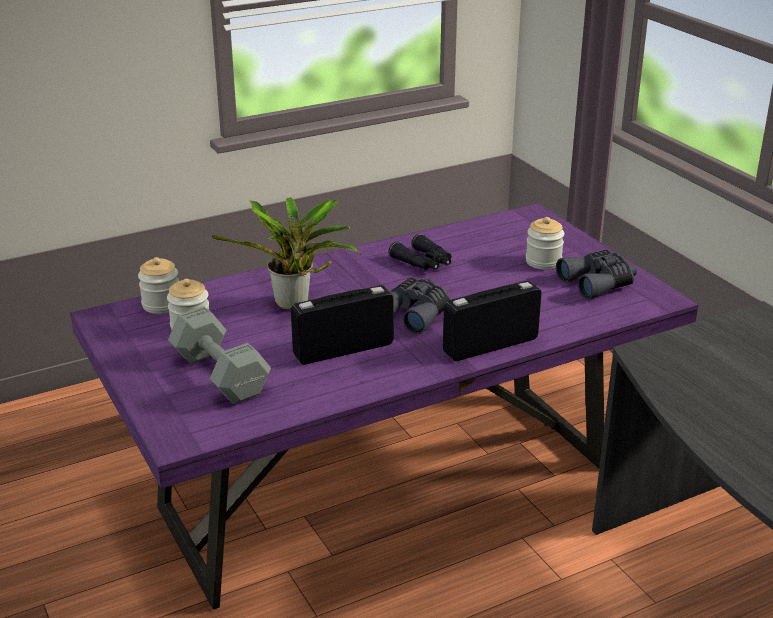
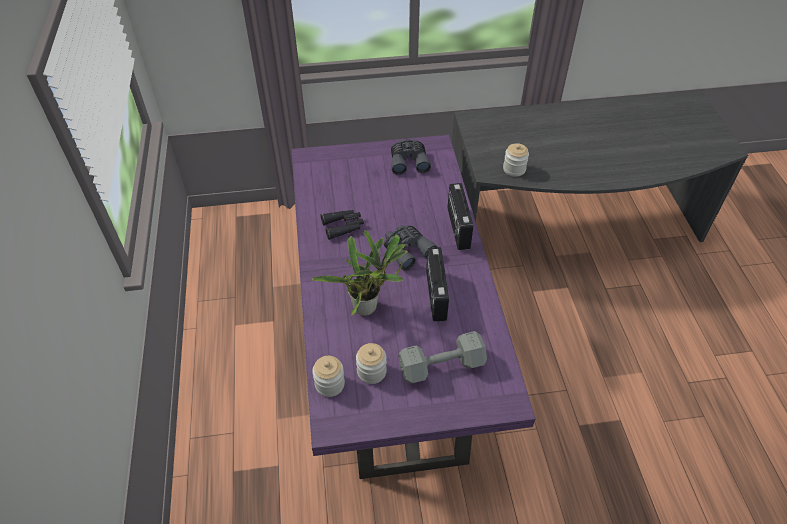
camera: 70 degrees left, 20 degrees up
jar [526,217,564,270] -> jar moved to [503,143,529,177]

